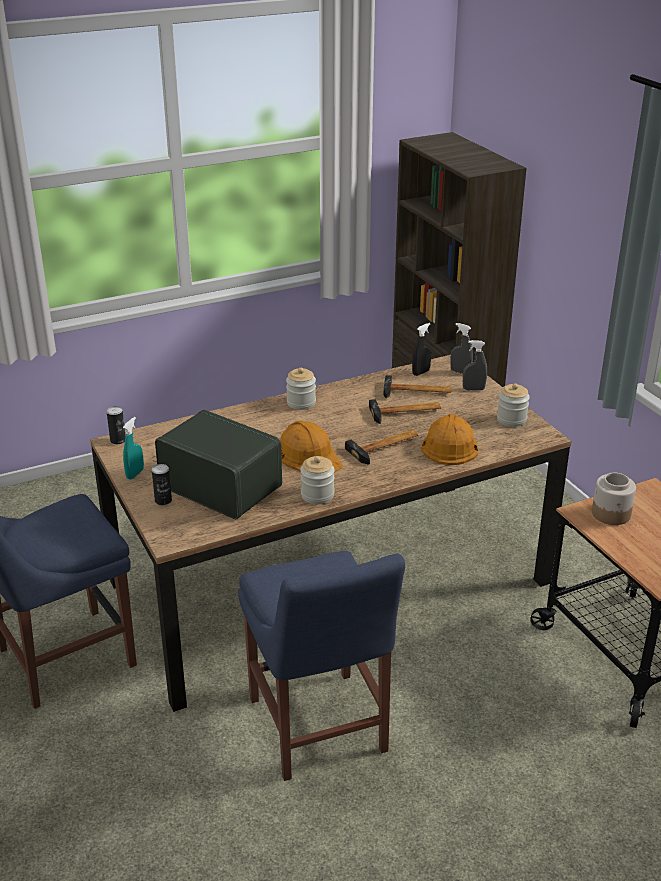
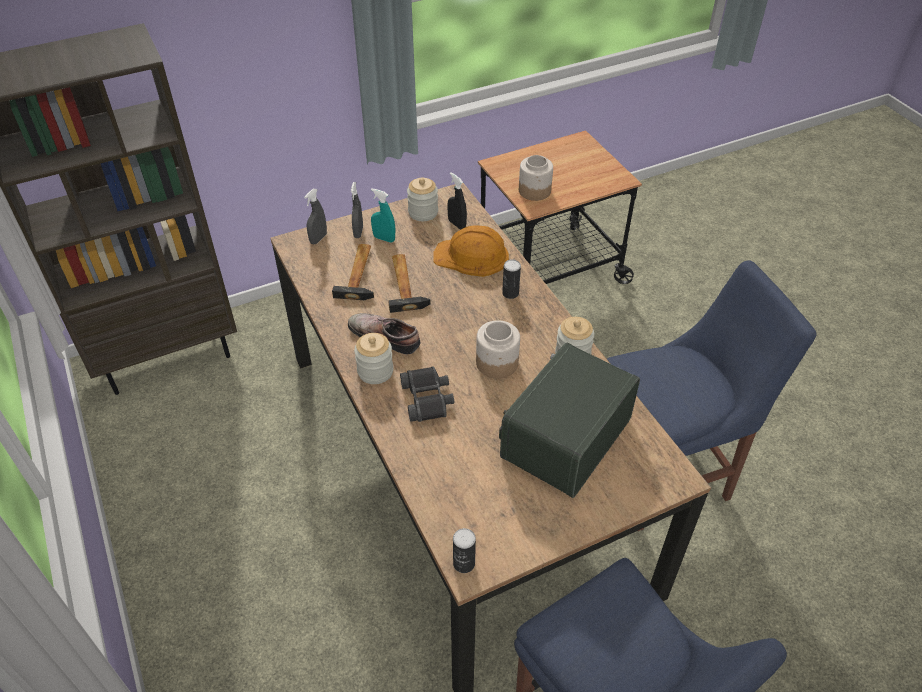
camera: 90 degrees left, 15 degrees up
turquoise spray bottle [123,417,144,480] -> turquoise spray bottle moved to [371,188,395,243]
can [152,464,172,505] -> can moved to [502,259,521,299]
orange hard hat [280,420,343,472] -> jar [476,320,520,379]
hammer [345,429,418,465] -> none
black spray bottle [412,323,431,376] -> black spray bottle moved to [447,172,467,229]
none -> shoe [348,313,420,354]
none -> black binoculars [400,366,454,422]

